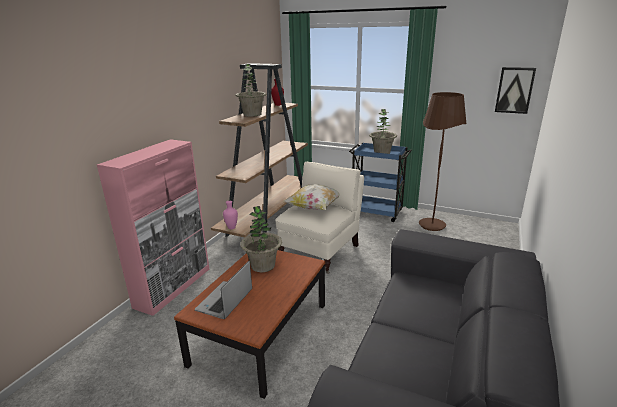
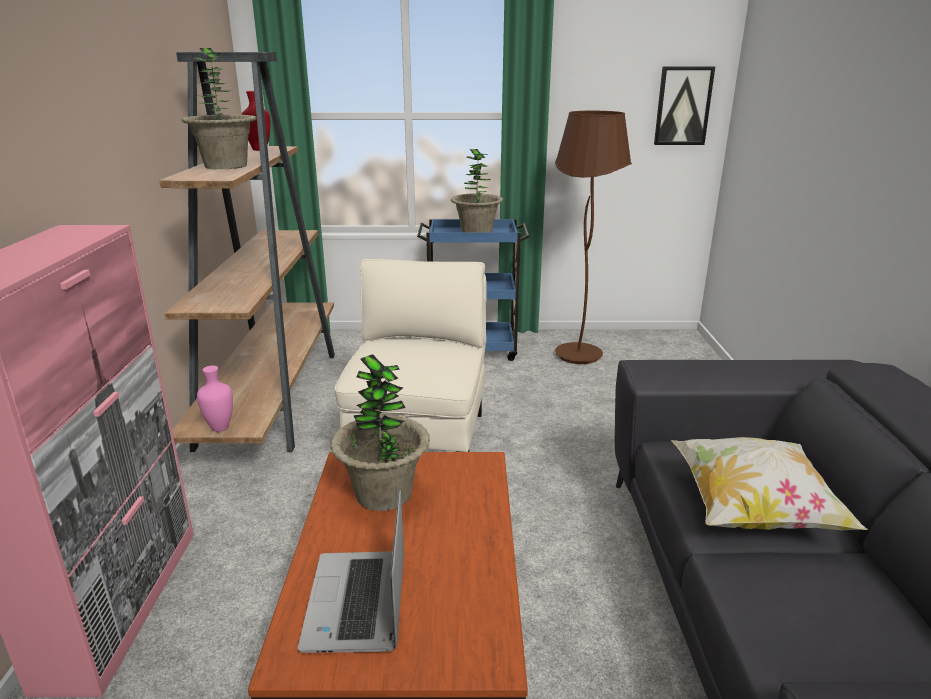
camera: 25 degrees left, 0 degrees up
pillow [283,184,340,210] -> pillow moved to [671,437,868,530]

